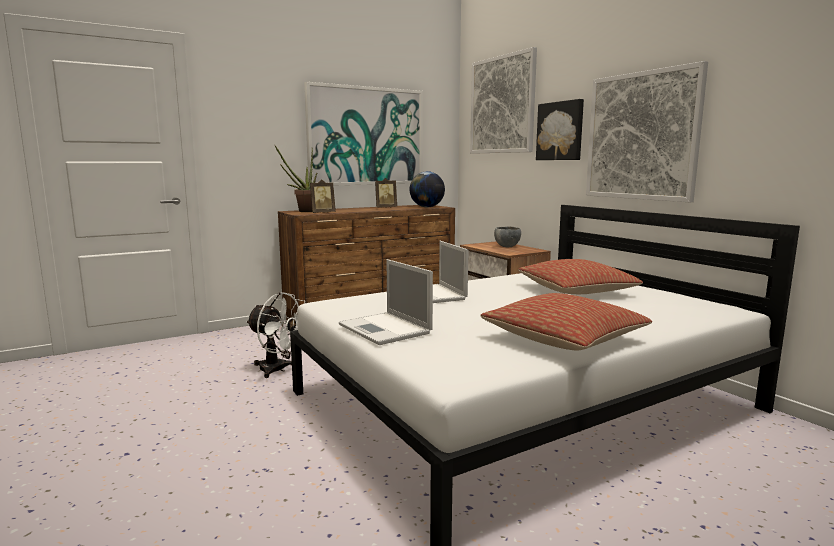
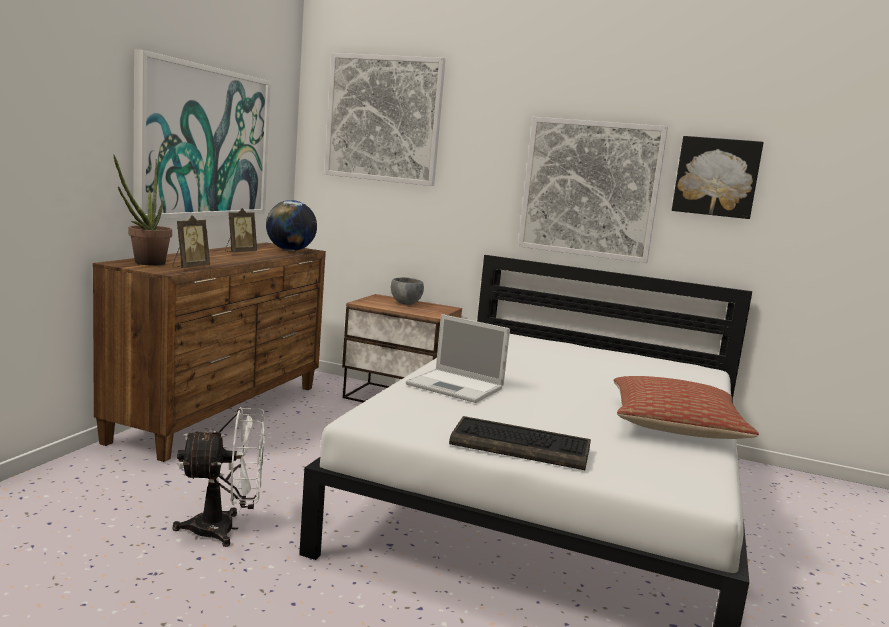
camera: 40 degrees left, 0 degrees up
laptop [339,259,433,345] -> keyboard [449,416,591,470]
pillow [518,259,643,294] -> none
picture [536,99,584,160] -> picture moved to [672,136,764,219]

